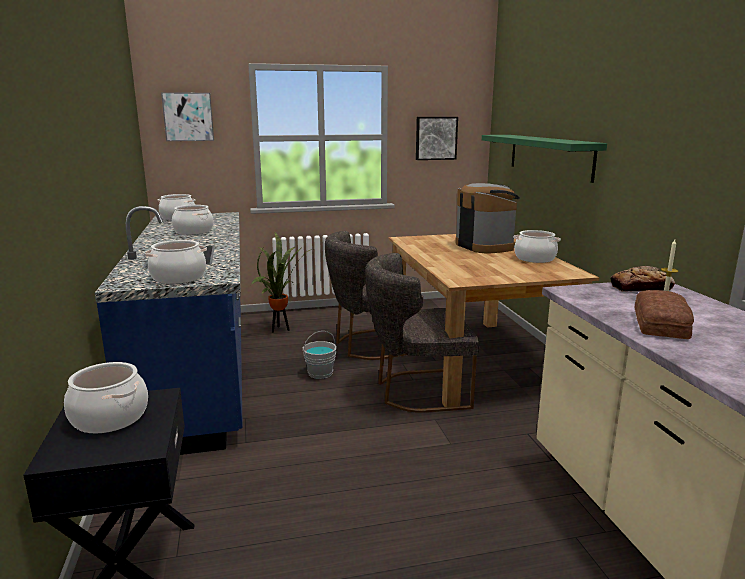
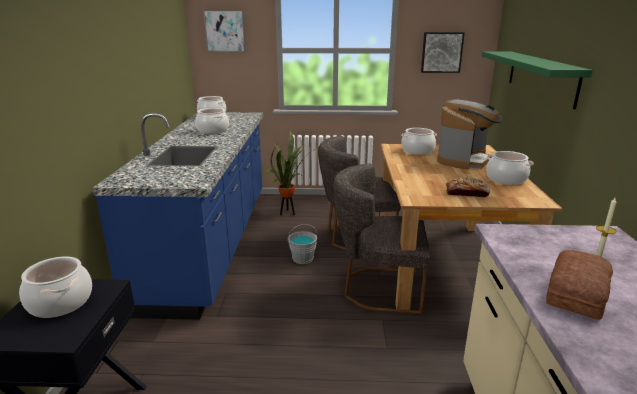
camera: 15 degrees right, 5 degrees up
cooking pot [144,240,207,284] -> cooking pot moved to [401,128,437,155]
coffee machine [455,183,520,254] -> coffee machine turned 45 degrees clockwise [437,99,503,170]
bread [610,266,675,291] -> bread moved to [446,177,490,197]

